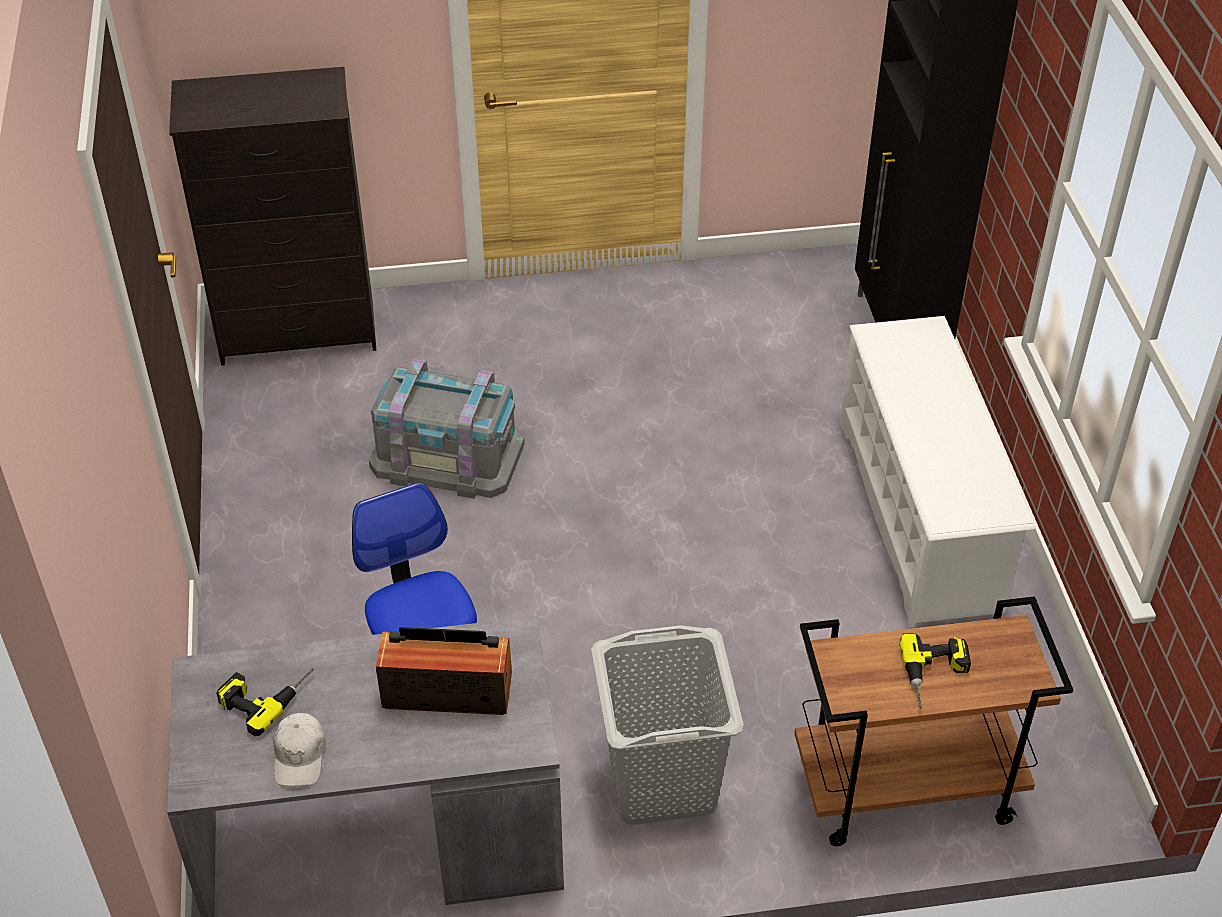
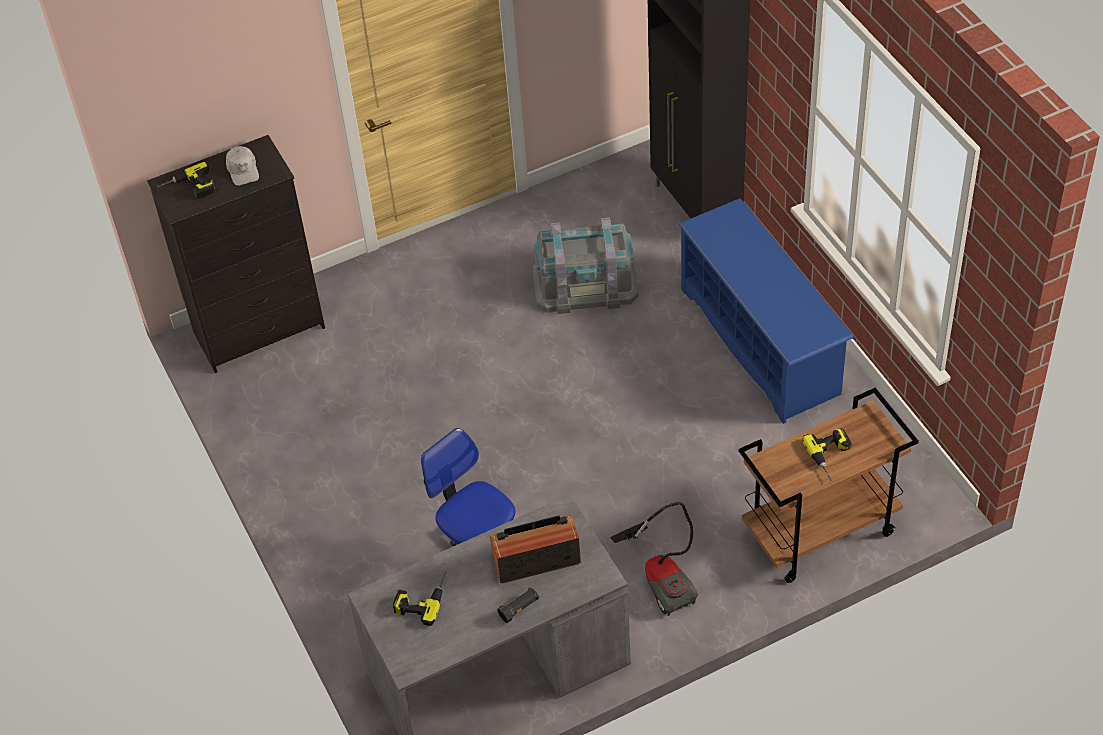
camera: 15 degrees left, 5 degrees up
white cap [273,713,325,786] -> white cap moved to [226,146,259,186]
grey storage box [369,359,525,499] -> grey storage box moved to [533,217,639,314]
grey laundry basket [591,625,744,825] -> vacuum cleaner [611,502,698,616]
white shoe rack [840,316,1035,628] -> blue shoe rack [679,198,853,424]
none -> power drill [157,162,215,199]
none -> black flashlight [497,587,539,623]

